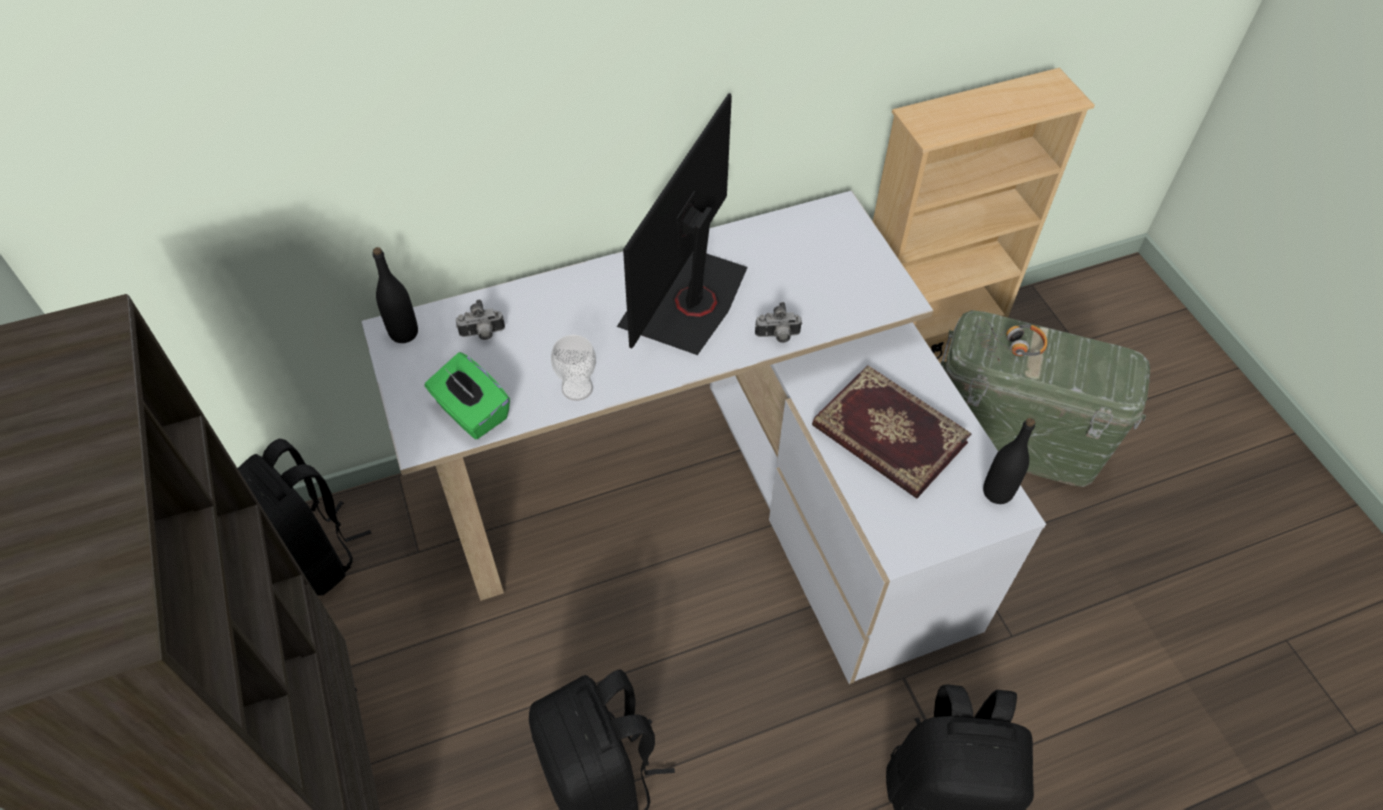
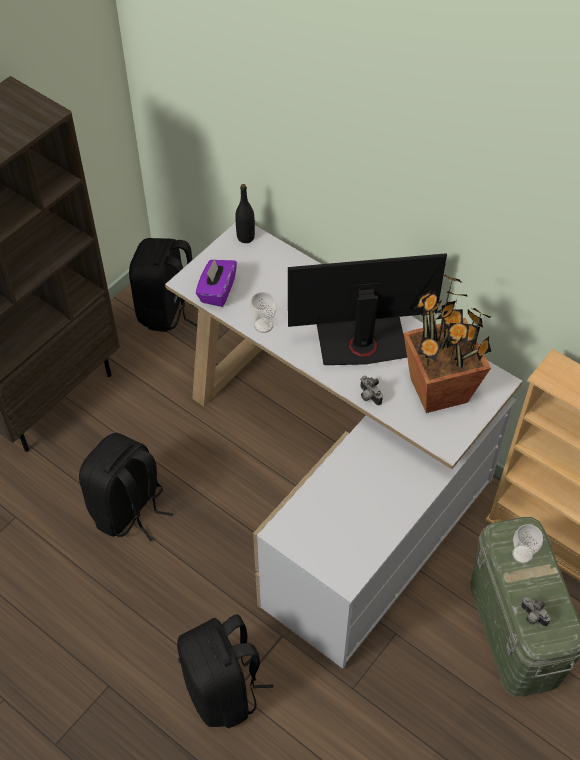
camera: 60 degrees right, 0 degrees up
green tissue box [425,352,510,439] -> purple tissue box [196,259,237,307]
camera [456,300,505,340] -> camera moved to [521,597,551,627]
book [812,365,972,498] -> none
headphones [976,320,1047,363] -> cup [512,524,543,564]
black bottle [983,418,1035,504] -> none
none -> potted plant [403,274,491,413]

